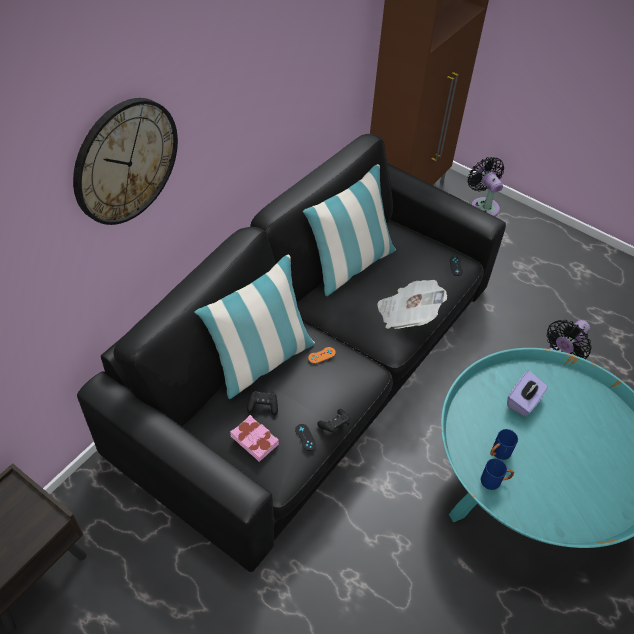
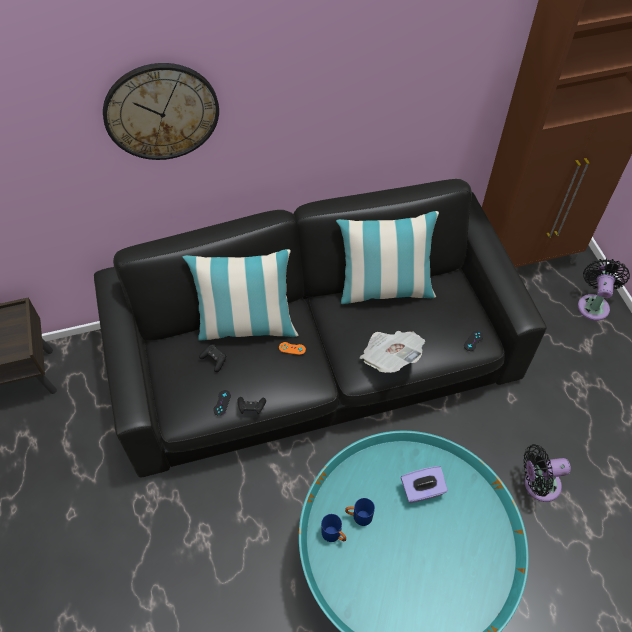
camera: 40 degrees right, 5 degrees up
pink book [230,415,279,462] -> none

